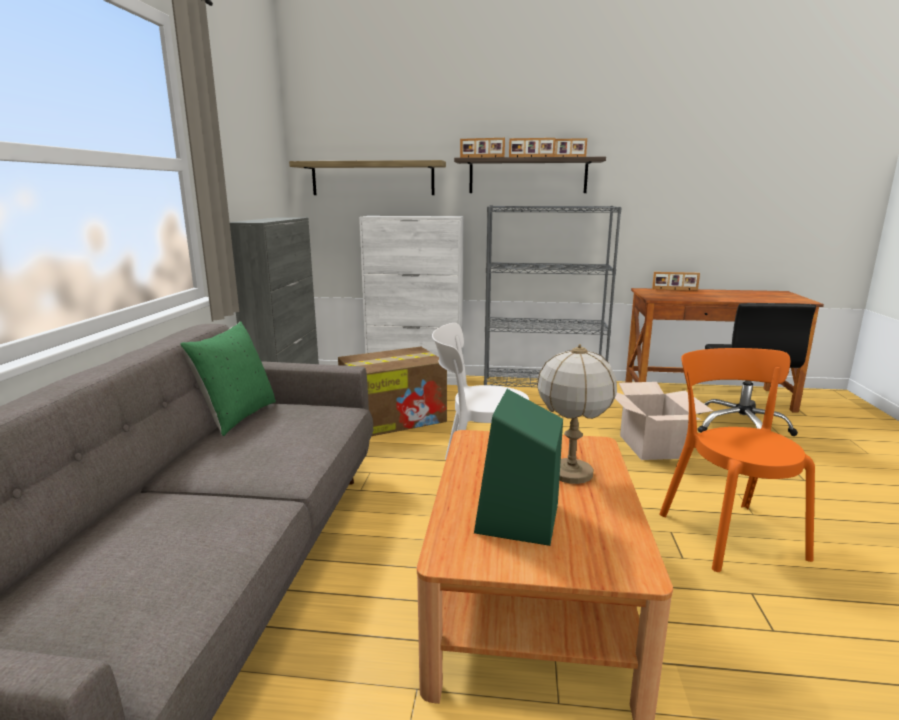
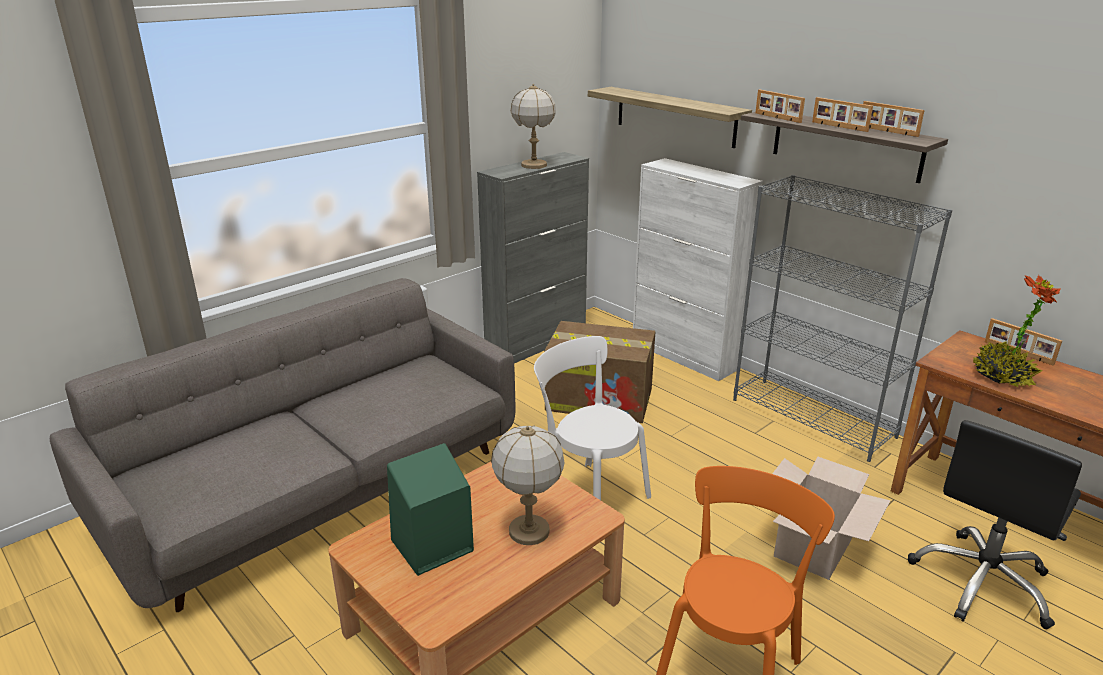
camera: 40 degrees right, 10 degrees up
green pillow [180,321,276,436] -> none
none -> table lamp [511,84,556,169]
none -> potted plant [973,275,1061,389]

